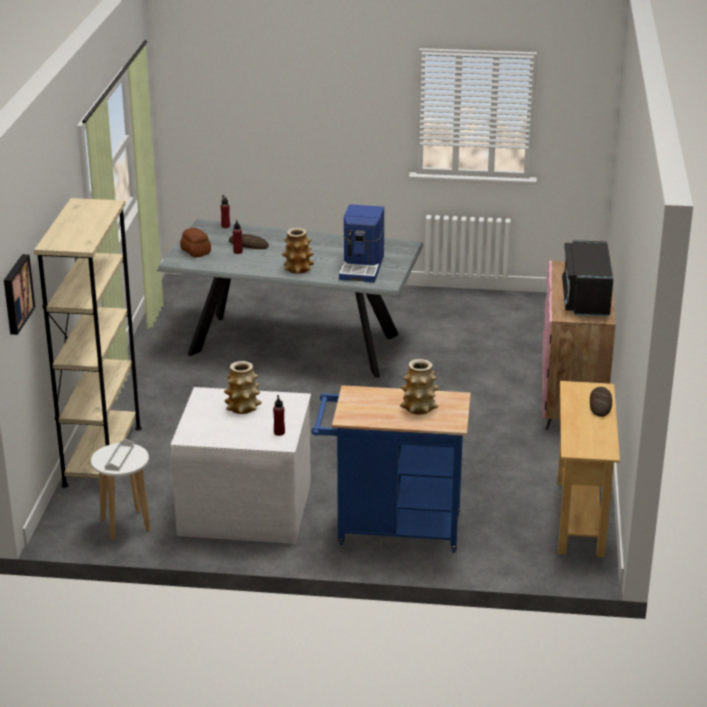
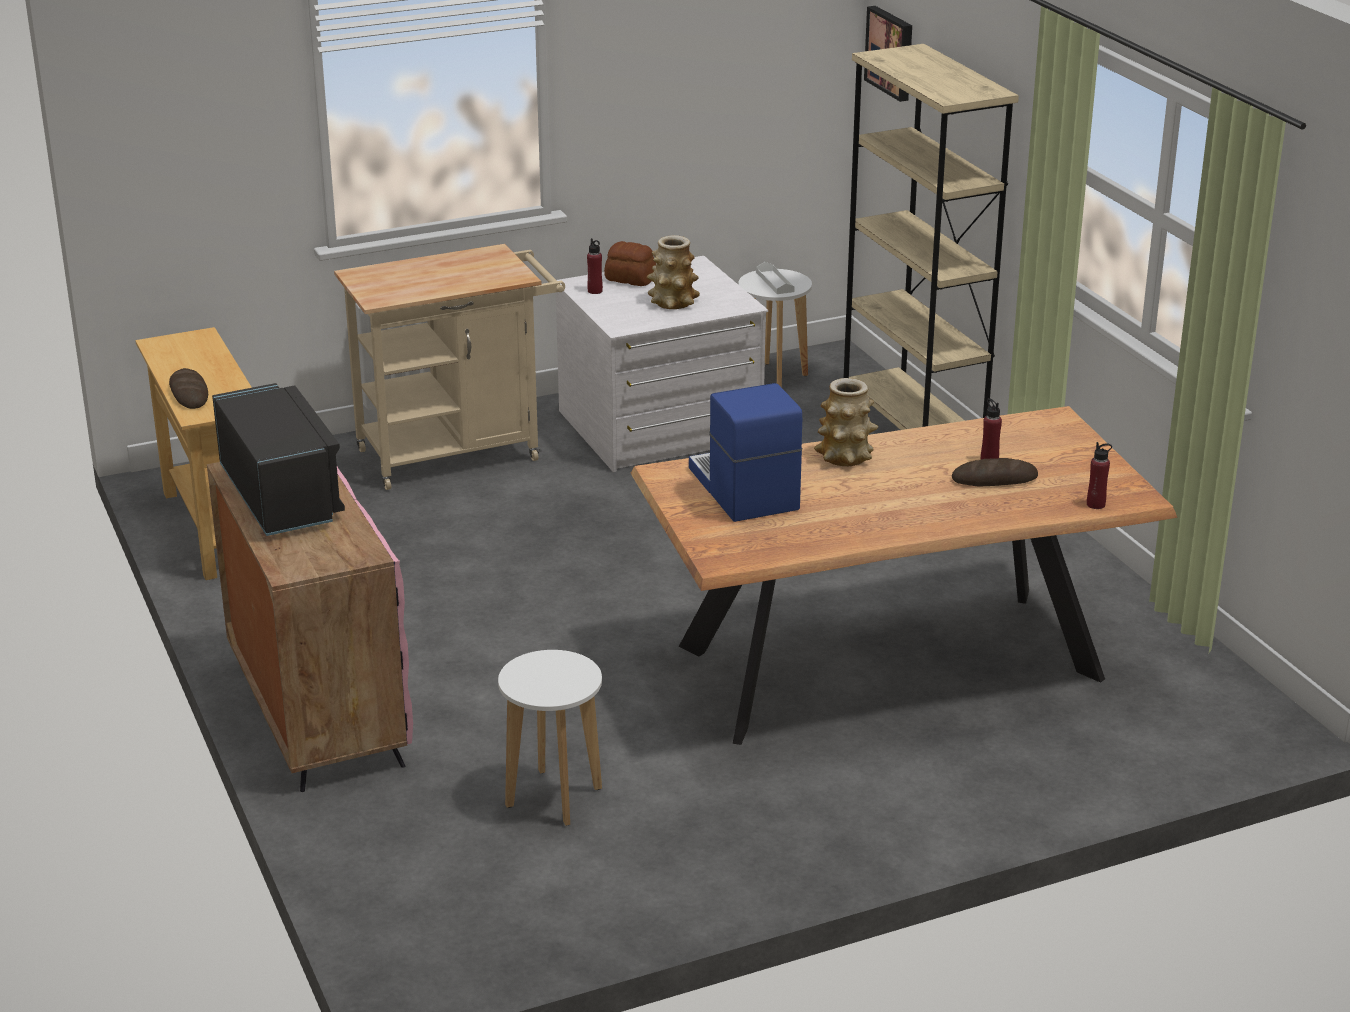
camera: 150 degrees right, 0 degrees up
grey dining table [157,219,423,378] -> brown dining table [630,406,1177,745]
bread [180,228,211,258] -> bread moved to [604,241,656,286]
blue cart [311,385,471,552] -> beige cart [334,244,565,490]
vase [400,359,439,414] -> none
none -> white stool [498,650,602,826]

